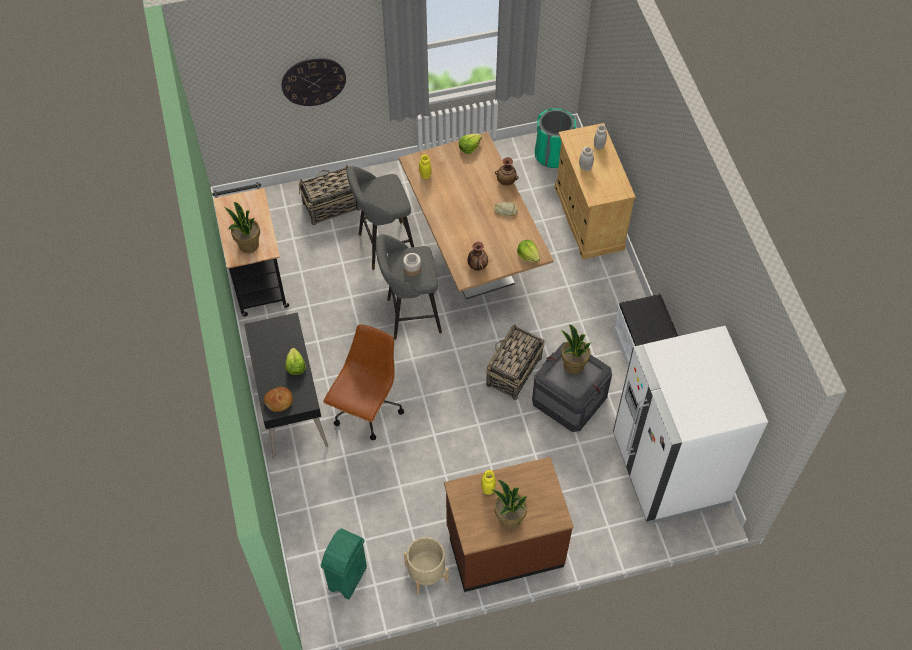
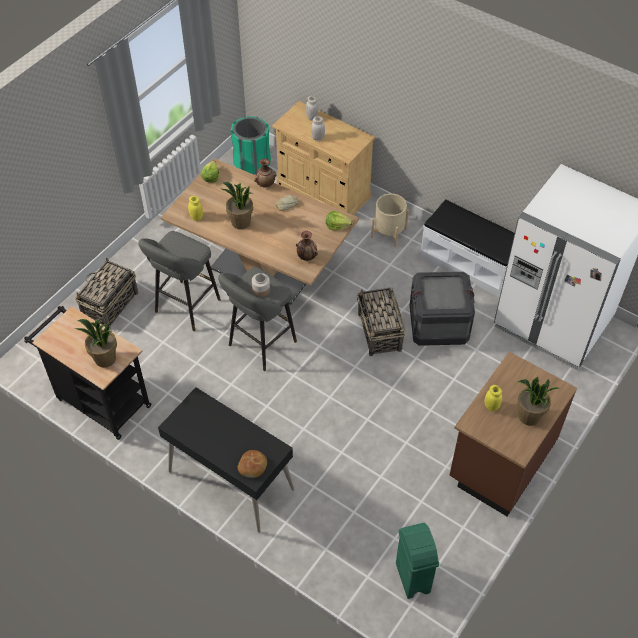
camera: 40 degrees left, 5 degrees down
wall clock [281,58,346,106] -> none
lettuce [285,348,306,375] -> none
brown office chair [323,324,404,440] -> none
beige planter [404,537,449,594] -> beige planter moved to [371,193,409,247]
potted plant [561,324,591,374] -> potted plant moved to [222,182,253,230]

